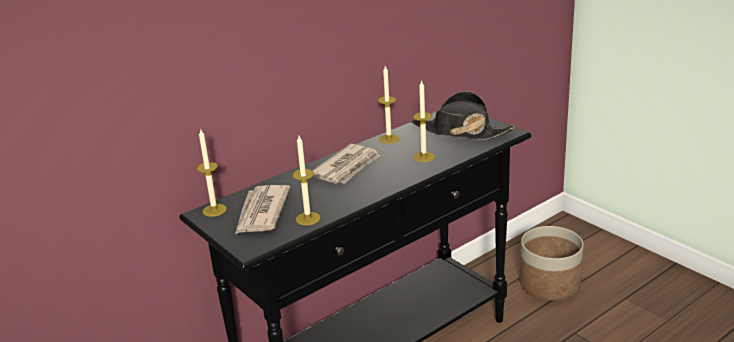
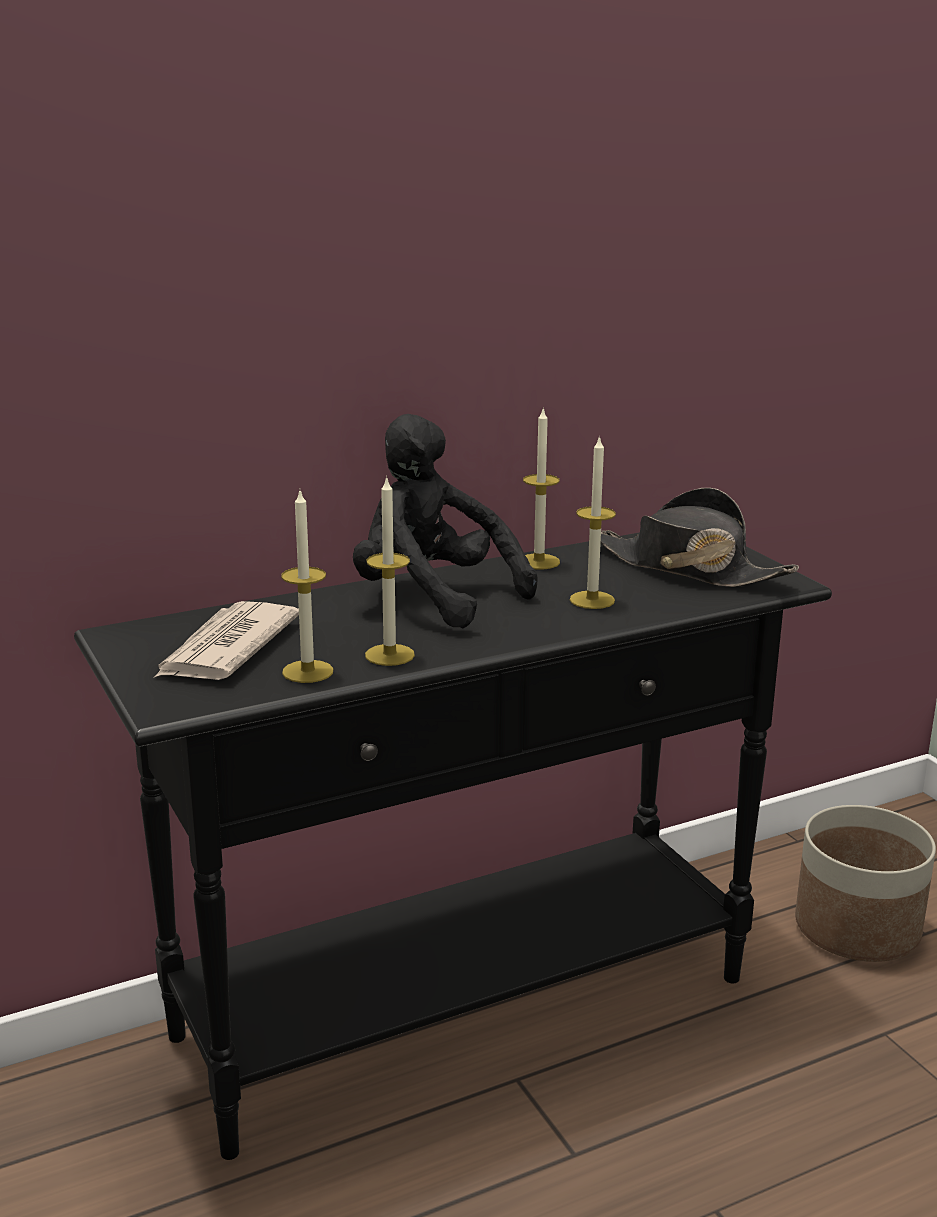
camera: 10 degrees right, 5 degrees down
candle [197,128,227,217] -> candle moved to [365,476,415,666]
newspaper [312,144,380,184] -> black plush toy [353,414,538,628]

